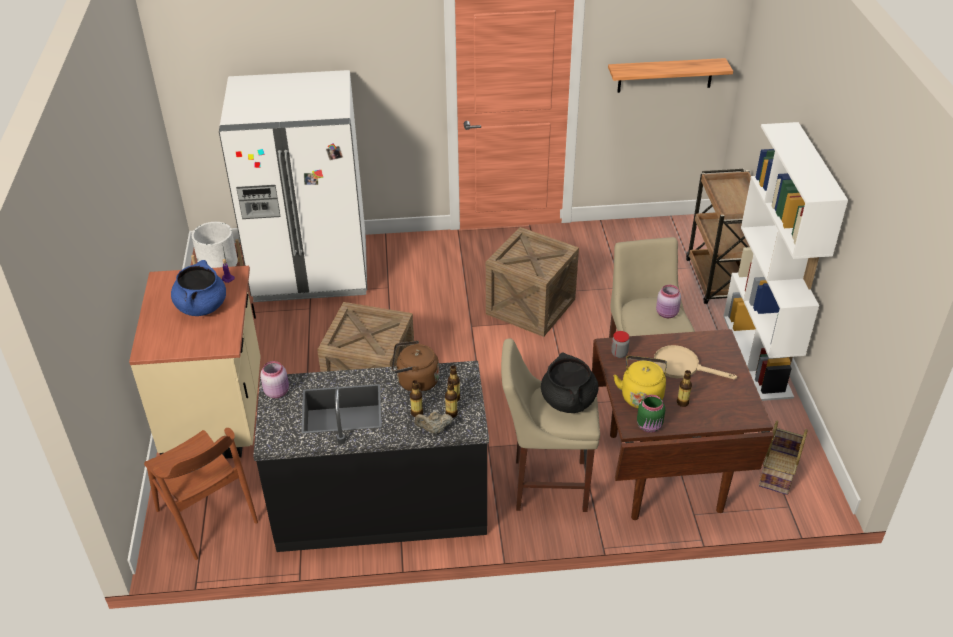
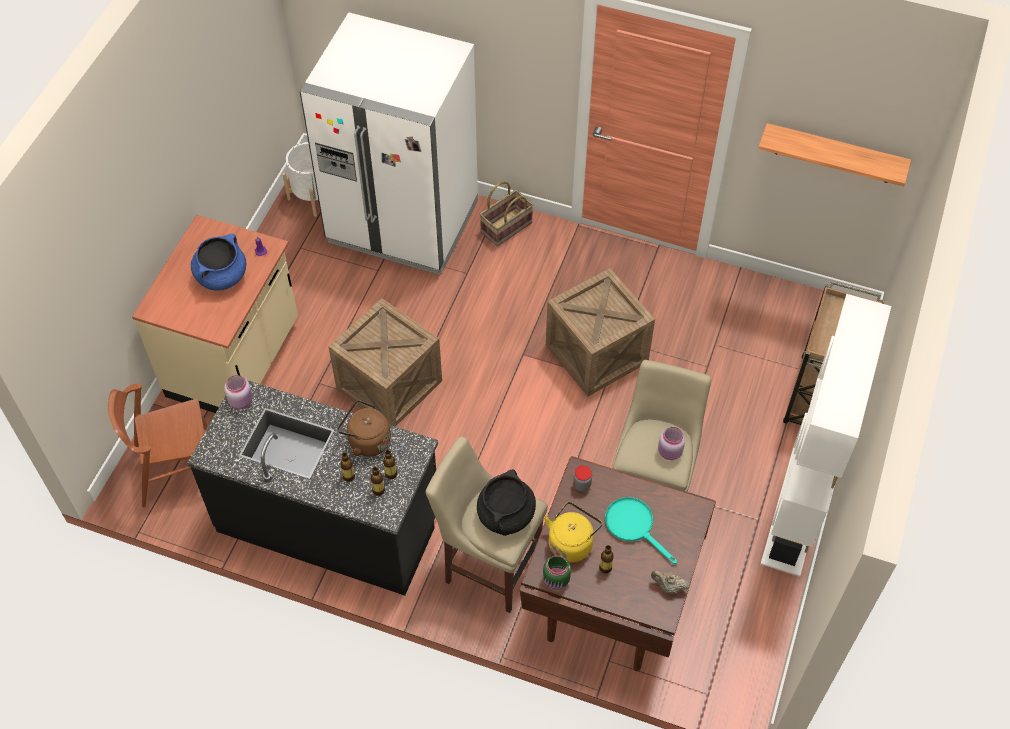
camera: 25 degrees right, 15 degrees up
brown chair [144,428,258,560] -> brown chair turned 90 degrees clockwise [108,383,208,507]
beige teapot [415,411,453,434] -> beige teapot moved to [651,571,689,594]
beige frying pan [654,345,737,379] -> turquoise frying pan [605,497,677,564]
basket [759,421,808,495] -> basket moved to [479,181,533,246]

